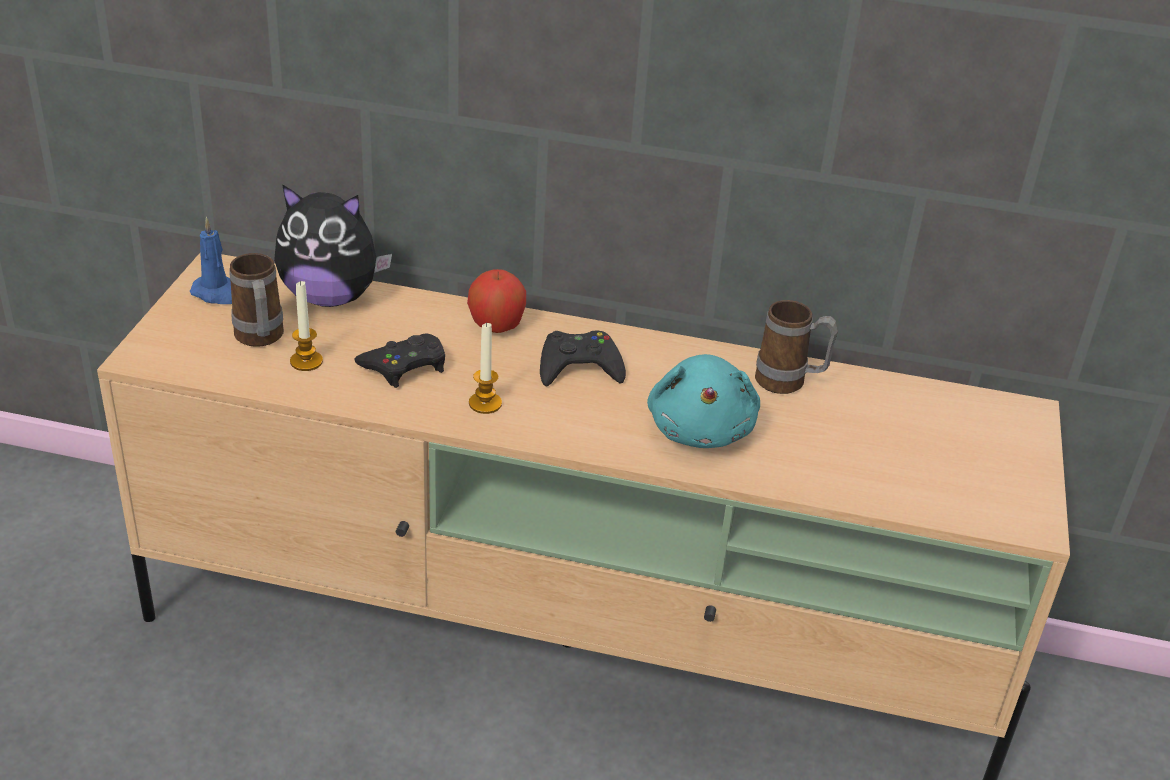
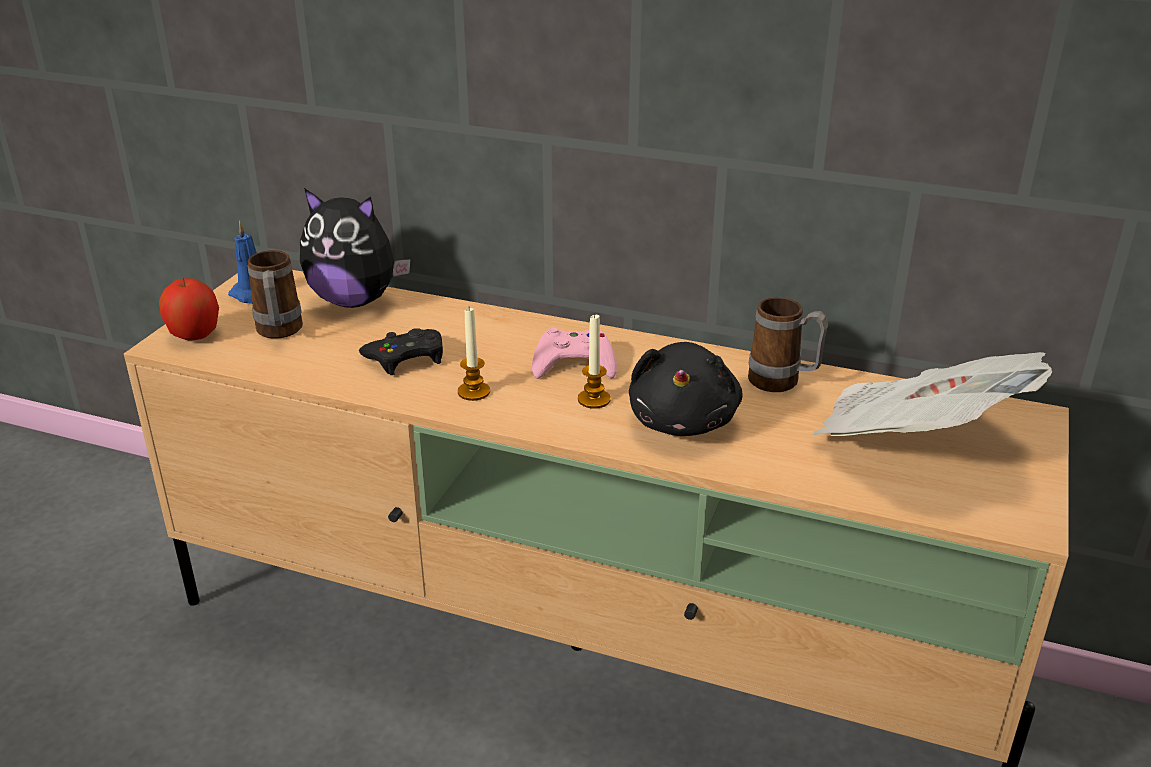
camera: 10 degrees right, 5 degrees down
candle [290,281,323,371] -> candle moved to [578,314,611,409]
apple [467,269,526,333] -> apple moved to [159,278,219,341]
black game controller [540,330,626,386] -> pink game controller [532,327,617,379]
turquoise plush toy [647,354,760,448] -> black plush toy [629,342,742,436]
none -> newspaper [813,352,1052,436]

